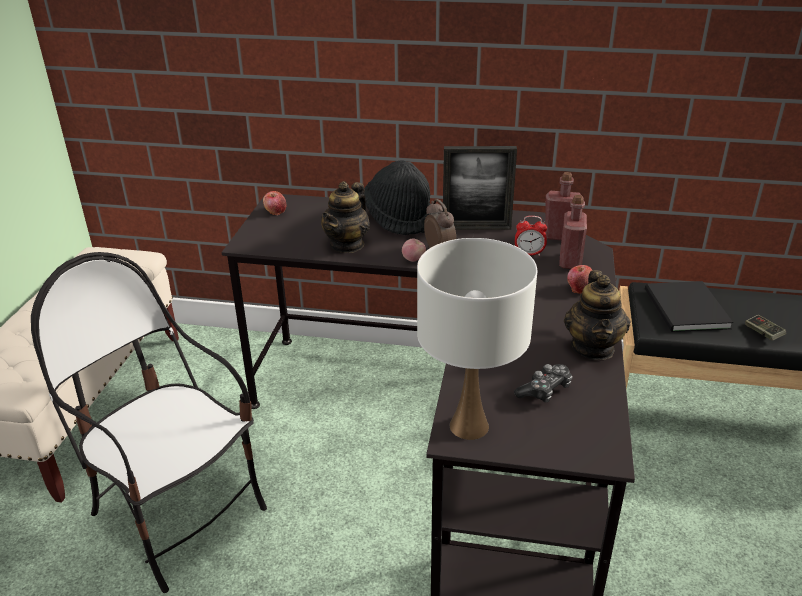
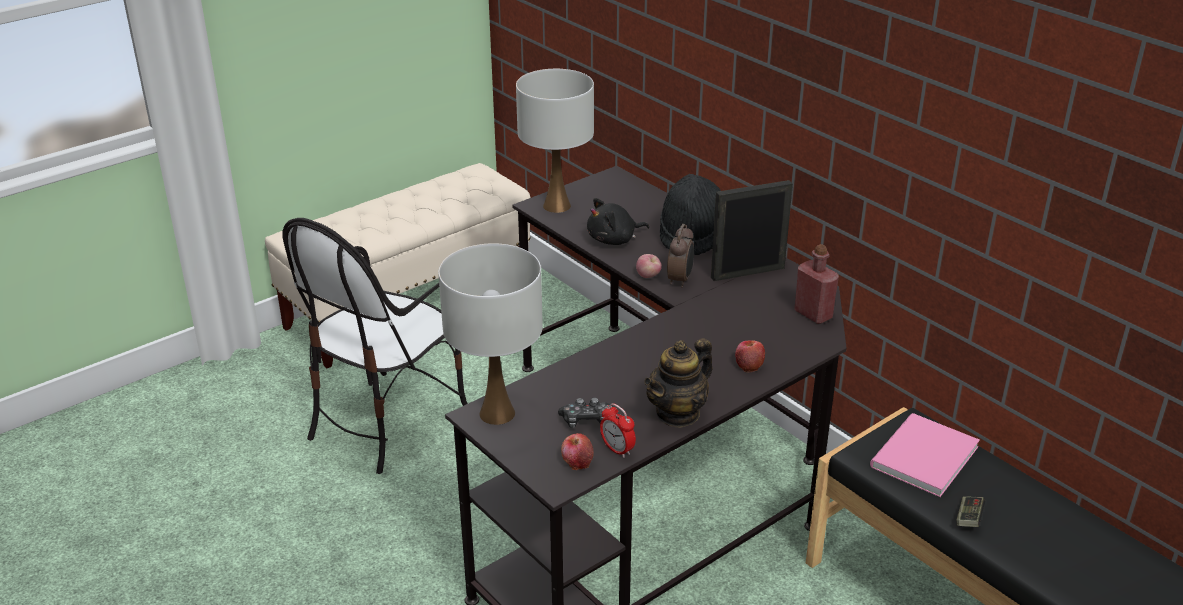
camera: 40 degrees right, 0 degrees up
chair [31,252,267,593] -> chair turned 135 degrees counterclockwise [282,218,468,474]
apple [263,191,287,215] -> apple moved to [561,433,594,470]
teapot [321,181,370,253] -> black plush toy [587,198,650,245]
picture frame [443,146,517,230] -> picture frame turned 120 degrees clockwise [711,180,793,281]
alarm clock [515,216,547,256] -> alarm clock moved to [600,403,636,458]
red bottle [559,195,587,269] -> none
black book [645,281,733,332] -> pink book [870,413,980,497]
none -> white table lamp [516,69,594,213]

